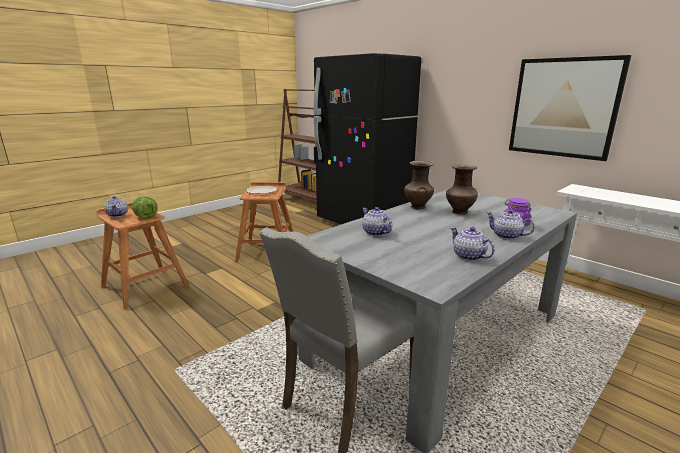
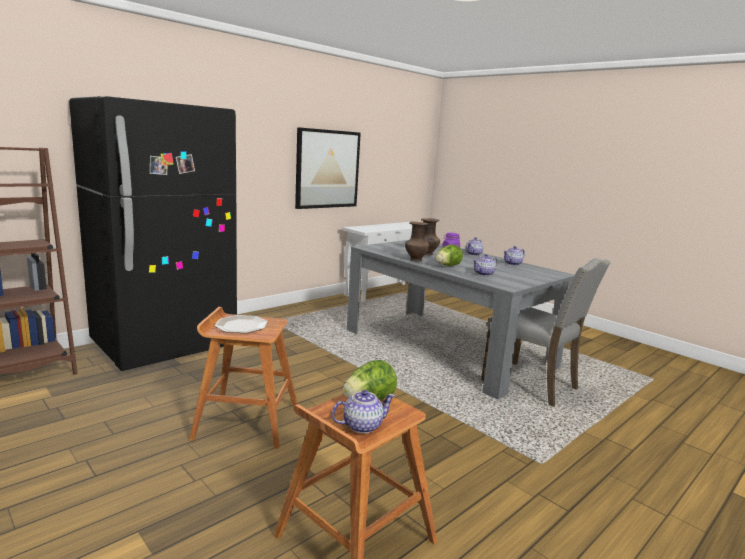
camera: 90 degrees left, 5 degrees down
none -> lettuce [436,244,463,266]

